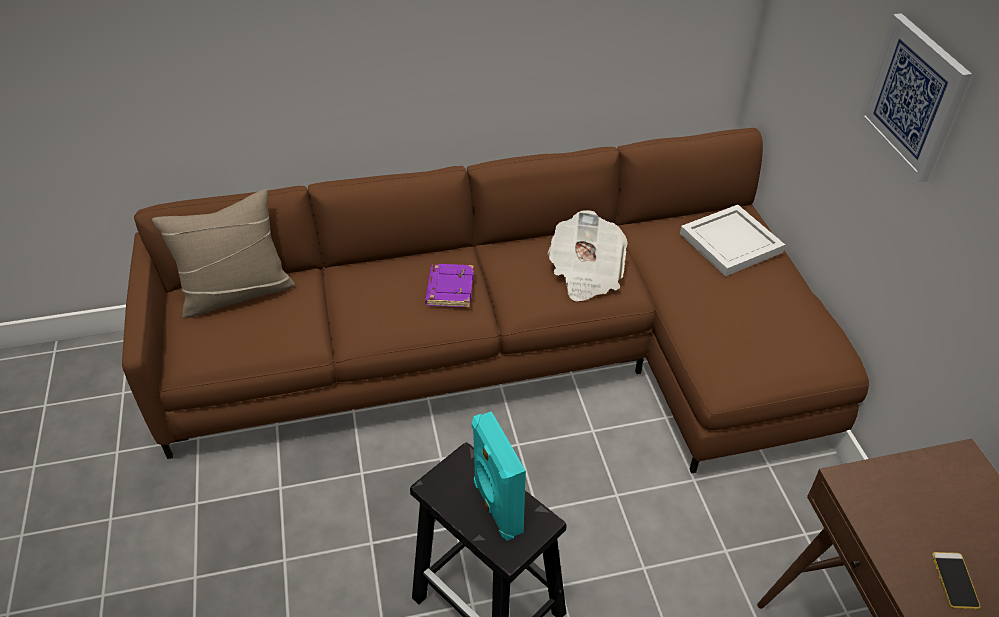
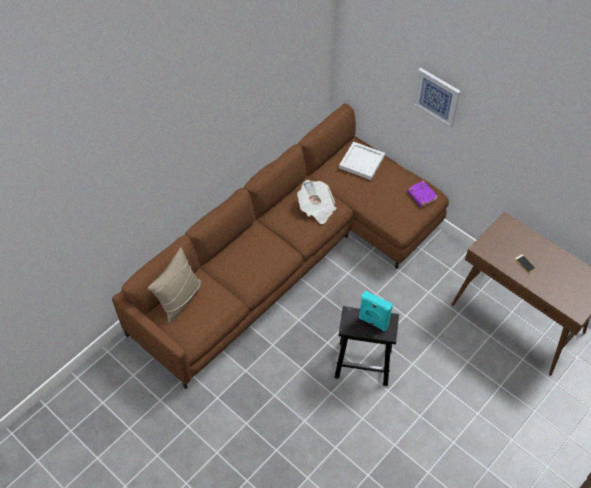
camera: 35 degrees left, 10 degrees up
purple book [425,264,474,308] -> purple book moved to [407,181,438,207]

